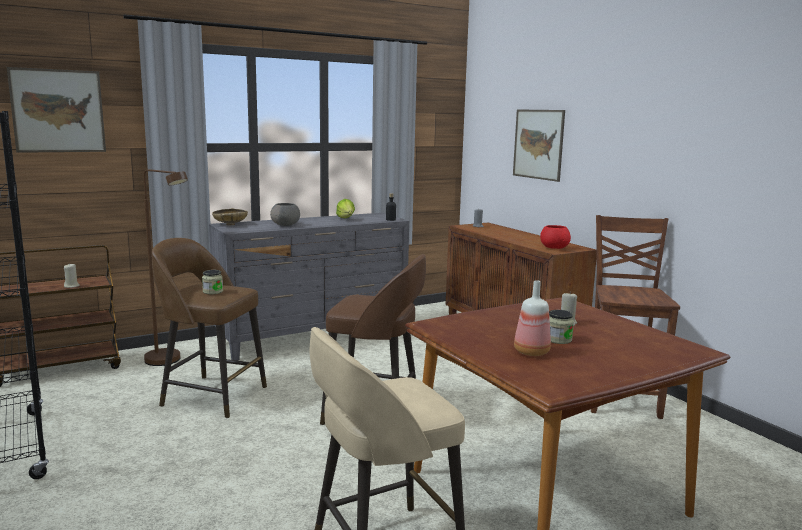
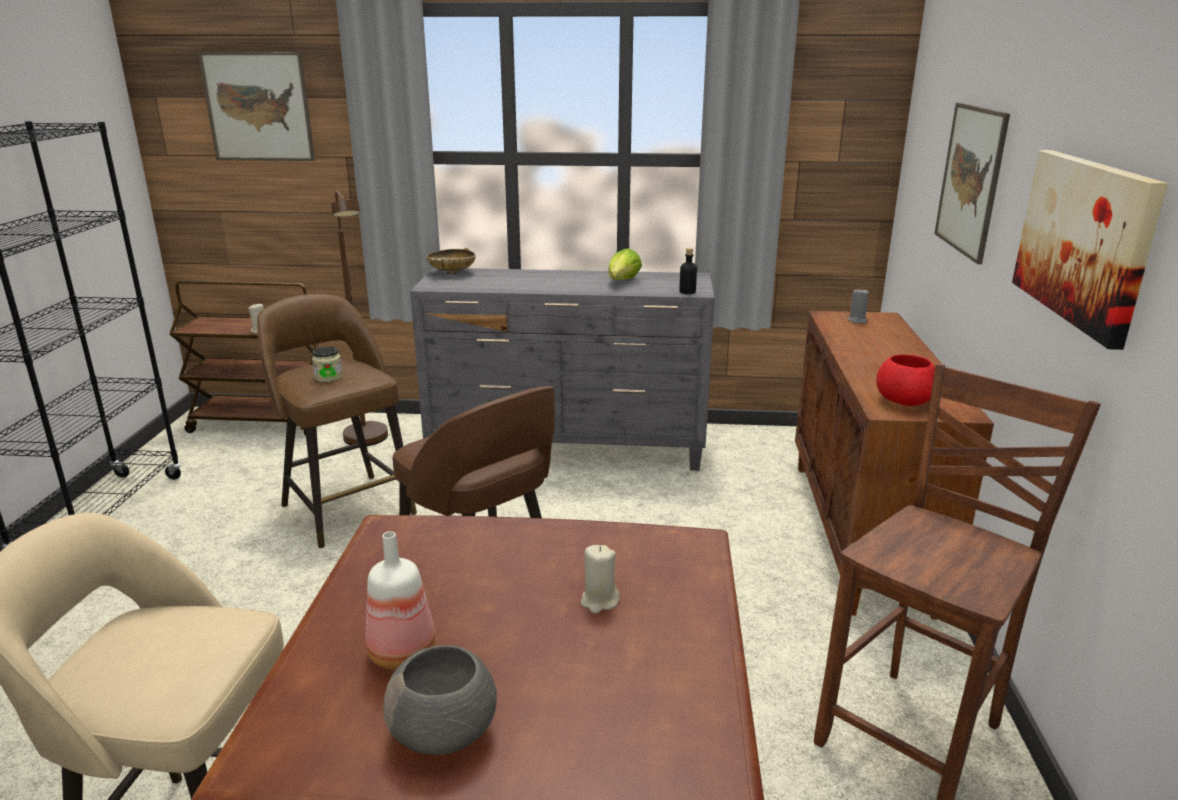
camera: 35 degrees right, 10 degrees up
grey bowl [270,203,300,226] -> grey bowl moved to [383,645,497,755]
jar [549,310,574,344] -> none
none -> picture [1012,150,1168,350]

